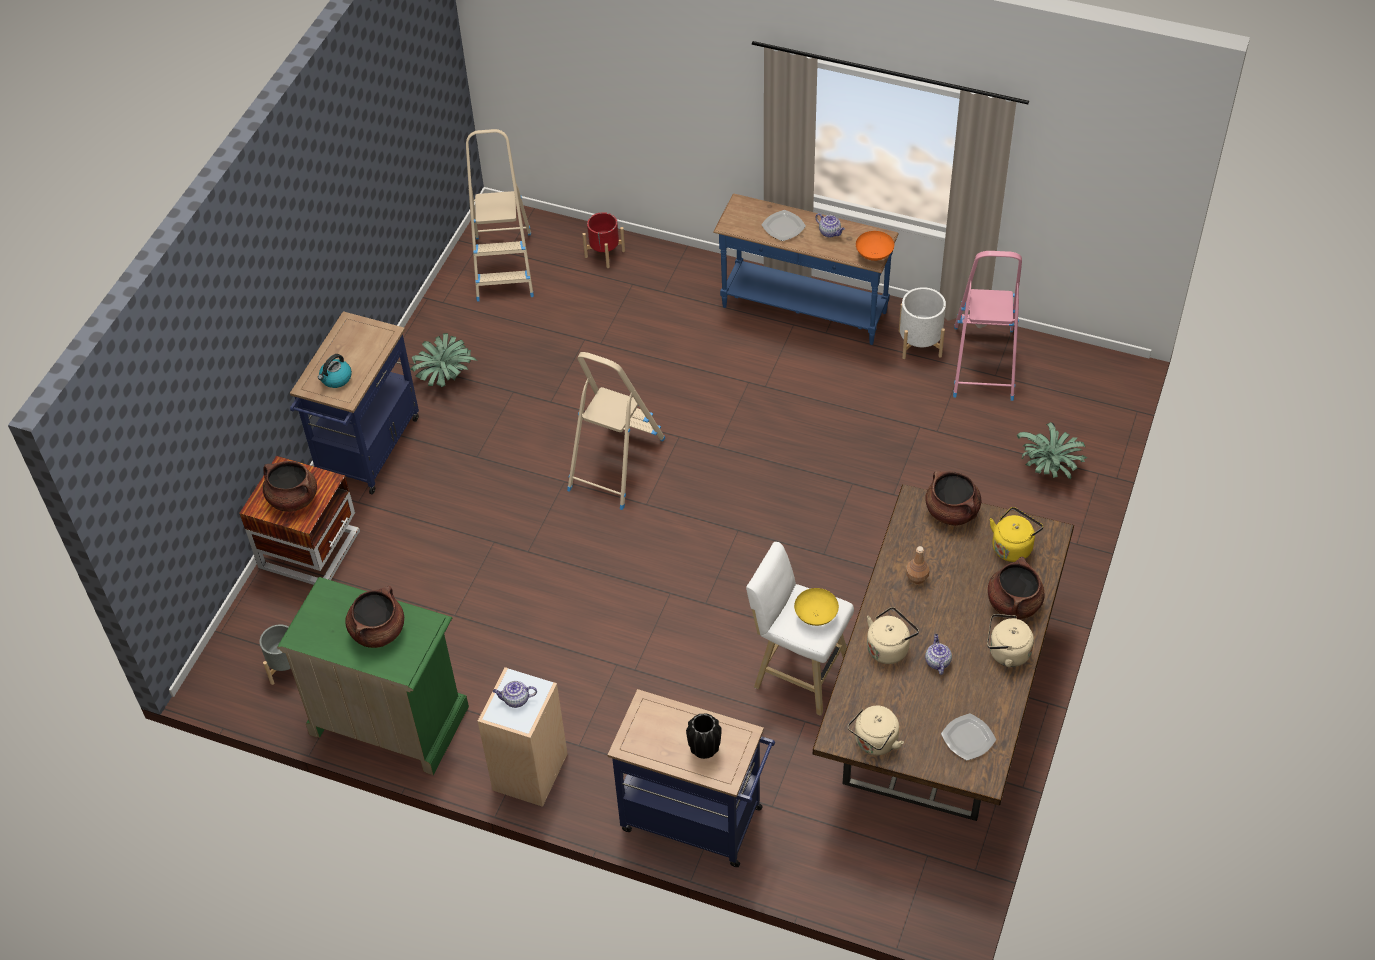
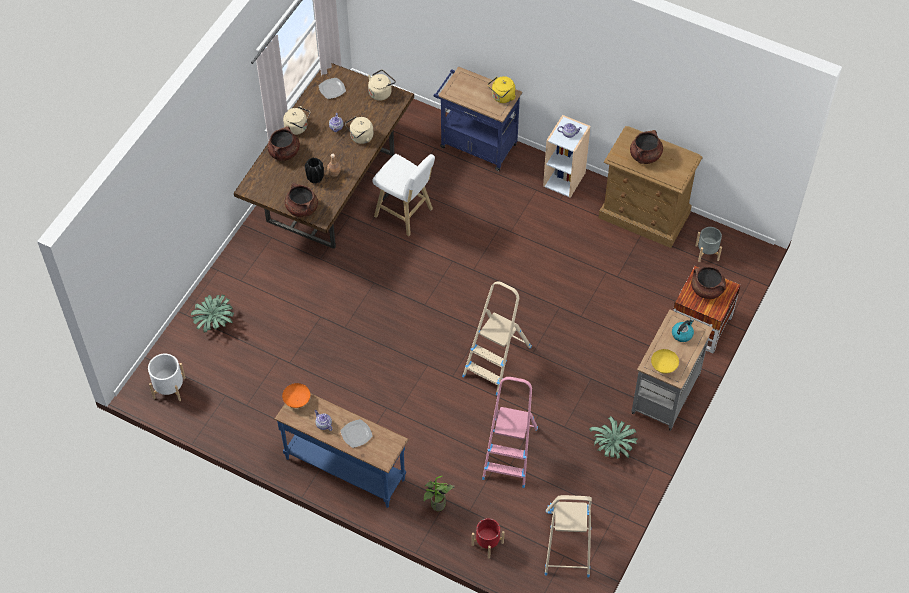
camera: 175 degrees left, 5 degrees up
green dresser [277,577,469,775] -> brown dresser [599,126,703,248]
blue cart [290,311,419,495] -> grey cart [631,308,713,431]
black vase [686,713,722,759] -> black vase moved to [305,158,324,184]
yellow bowl [794,588,839,626] -> yellow bowl moved to [651,349,679,374]
white planter [899,287,946,359] -> white planter moved to [148,354,186,401]
pink step ladder [953,251,1022,401] -> pink step ladder moved to [482,377,538,488]
yellow kettle [990,507,1043,562] -> yellow kettle moved to [488,76,515,103]
none -> potted plant [423,476,455,511]

